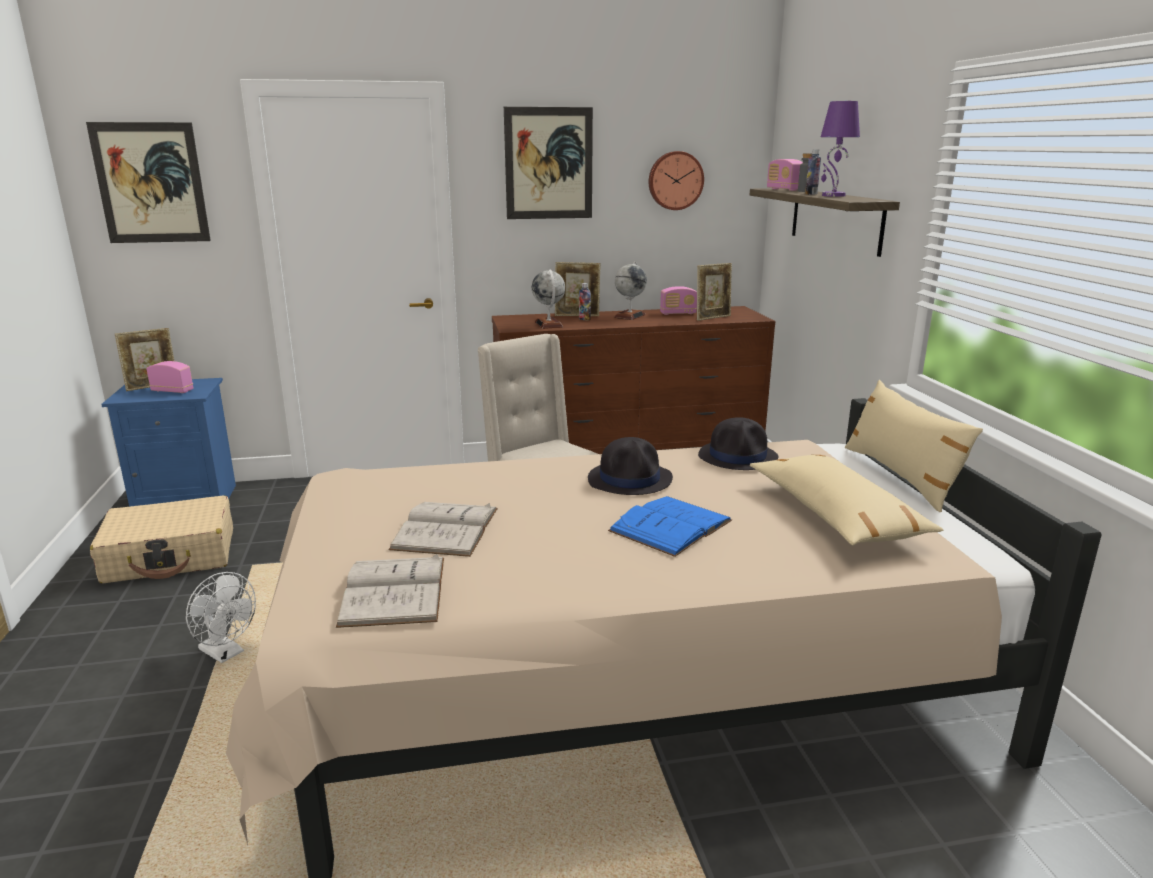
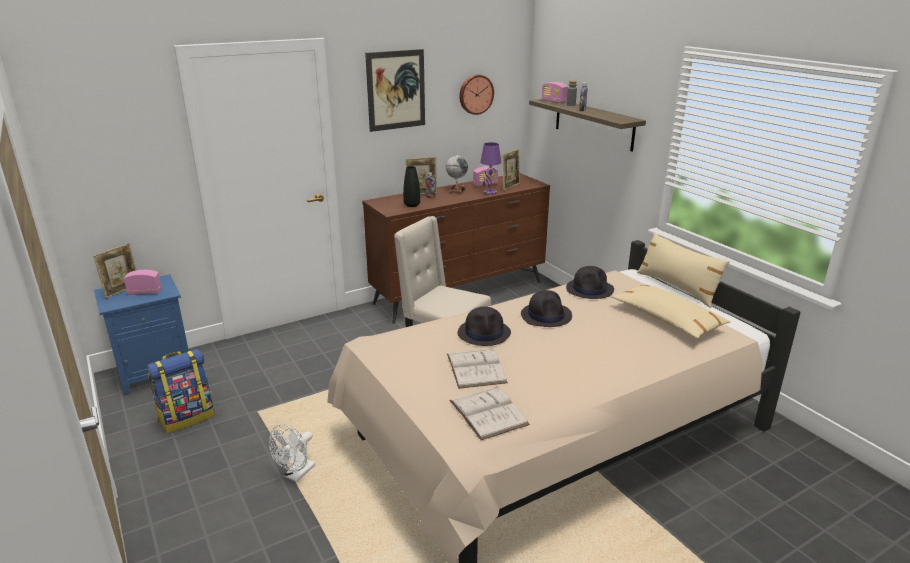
camera: 20 degrees left, 5 degrees up
picture [86,122,211,243] -> none
beige suitcase [90,495,233,583] -> backpack [147,349,215,433]
white fan [186,572,256,663] -> white fan turned 105 degrees clockwise [269,424,315,482]
globe [532,269,565,329] -> black vase [403,166,420,207]
blue book [608,496,732,557] -> none
purple table lamp [821,101,860,197] -> purple table lamp moved to [480,142,501,195]
none -> black hat [458,307,511,346]

